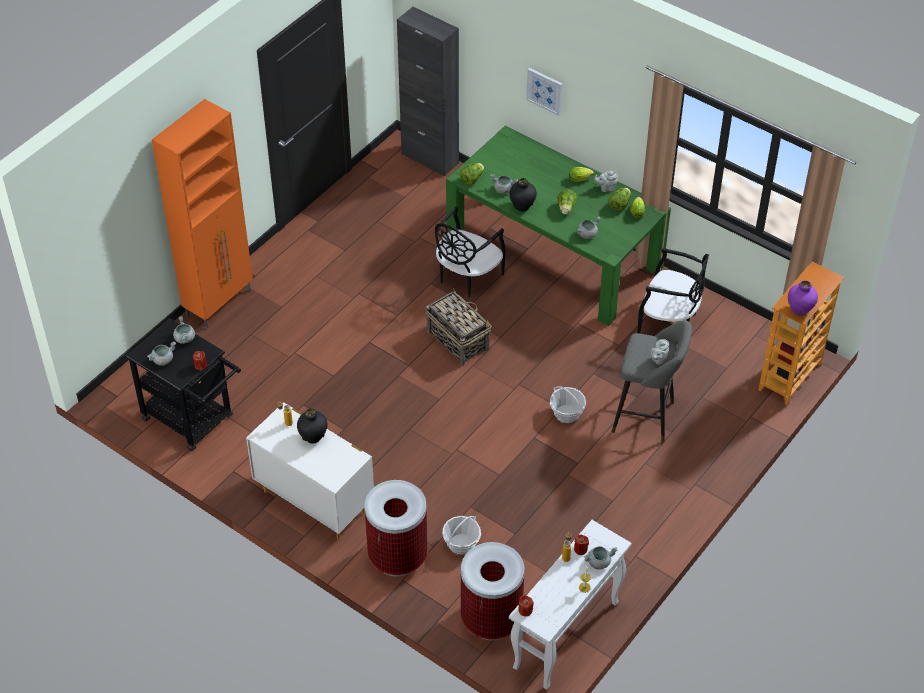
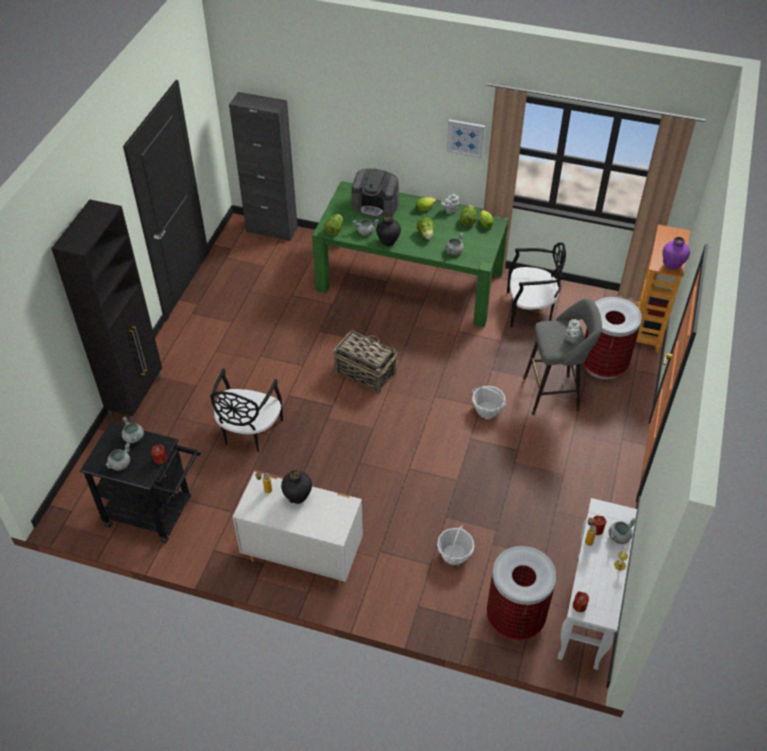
camera: 20 degrees left, 0 degrees up
orange cabinet [152,99,253,329] -> black cabinet [51,200,162,423]
trash can [365,480,428,577] -> trash can moved to [583,297,642,380]
black chair [435,206,506,297] -> black chair moved to [210,368,283,452]
picture [526,68,562,116] -> picture moved to [447,119,485,158]
none -> coffee machine [351,168,399,218]

